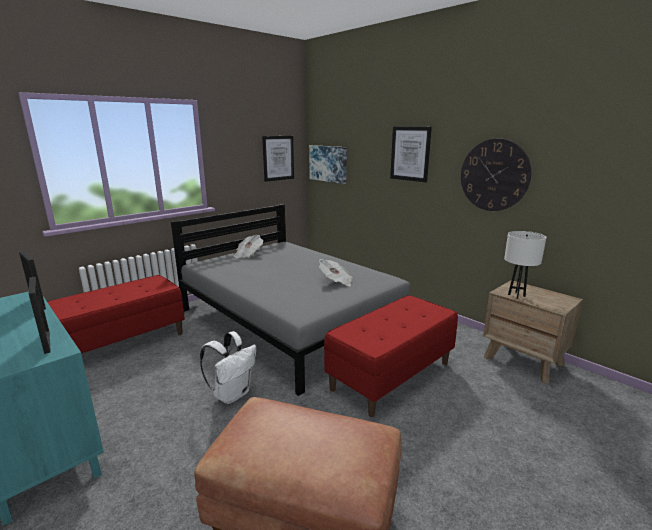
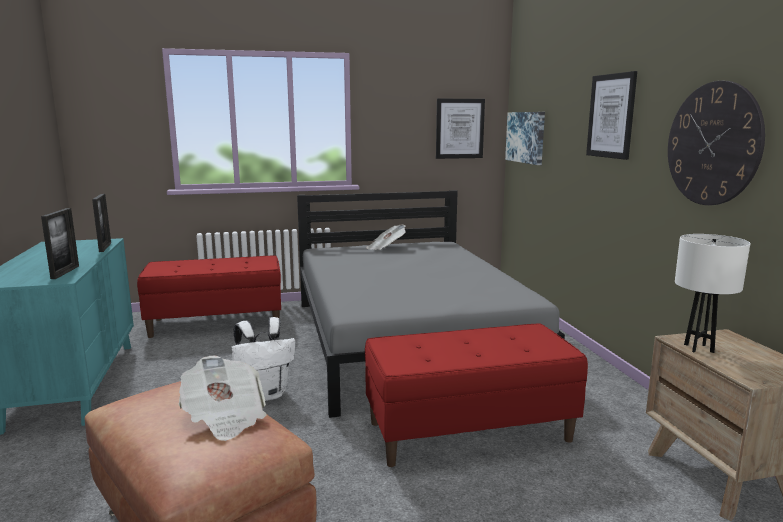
camera: 30 degrees right, 5 degrees down
newspaper [319,259,352,286] -> newspaper moved to [178,356,266,441]

